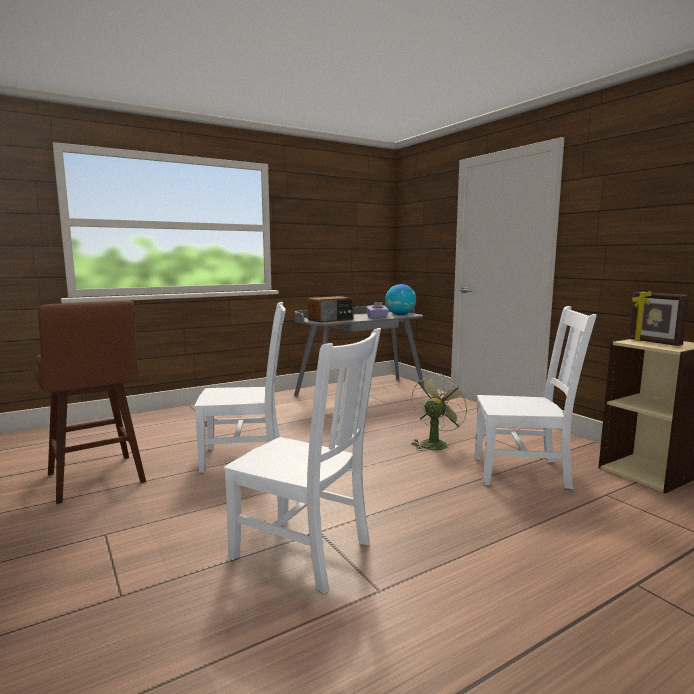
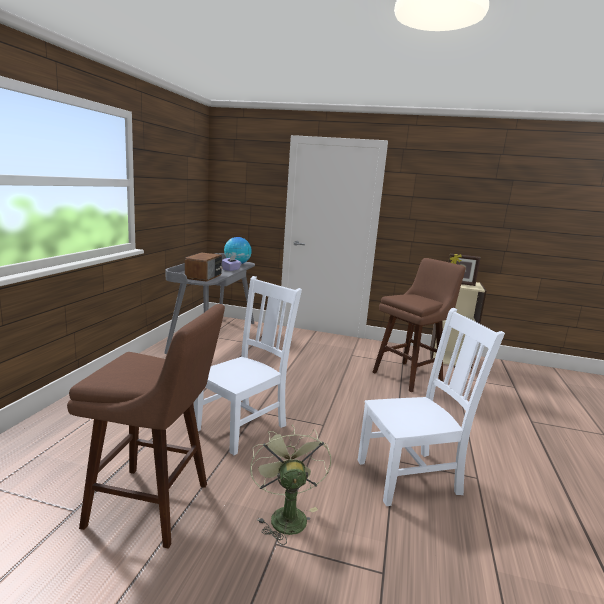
camera: 45 degrees left, 5 degrees up
green fan [411,374,469,451] -> green fan moved to [250,425,331,545]
white chair [475,306,597,489] -> brown stool [372,258,466,392]

